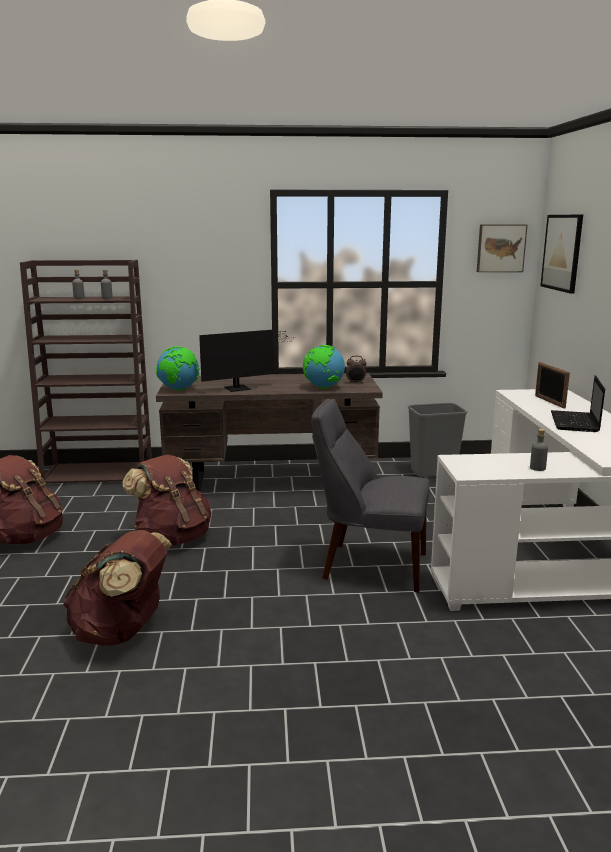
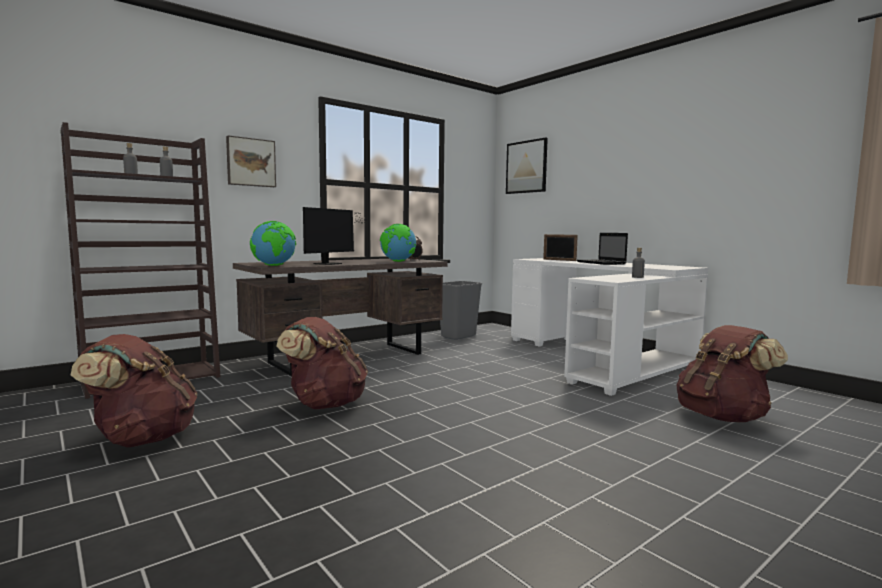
camera: 35 degrees left, 10 degrees down
brown backpack [63,530,172,646] -> brown backpack moved to [677,325,788,422]
grey chair [311,399,430,592] -> none
picture [477,224,528,272] -> picture moved to [226,135,276,187]

